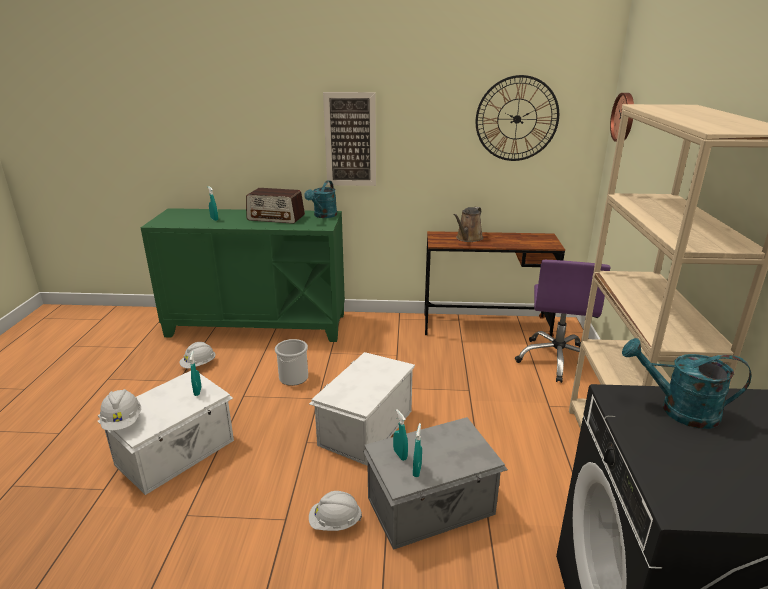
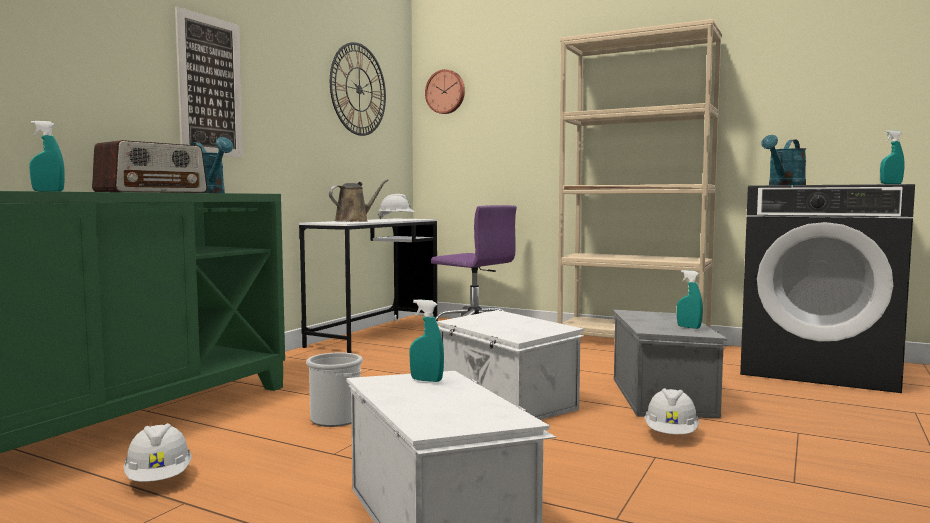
camera: 65 degrees left, 20 degrees down
white hard hat [100,389,141,431] -> white hard hat moved to [378,194,415,219]
turquoise spray bottle [393,409,408,461] -> turquoise spray bottle moved to [880,130,904,184]
brown desk [424,231,565,337] -> white desk [299,219,438,353]
brown watering can [453,207,483,242] -> brown watering can turned 105 degrees counterclockwise [329,179,388,222]

